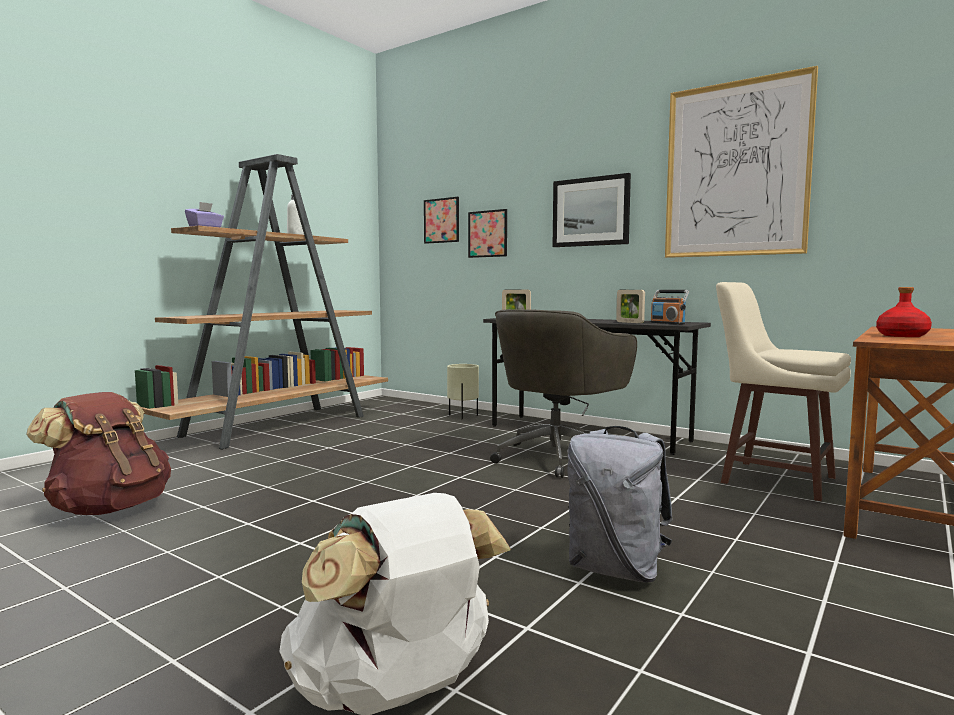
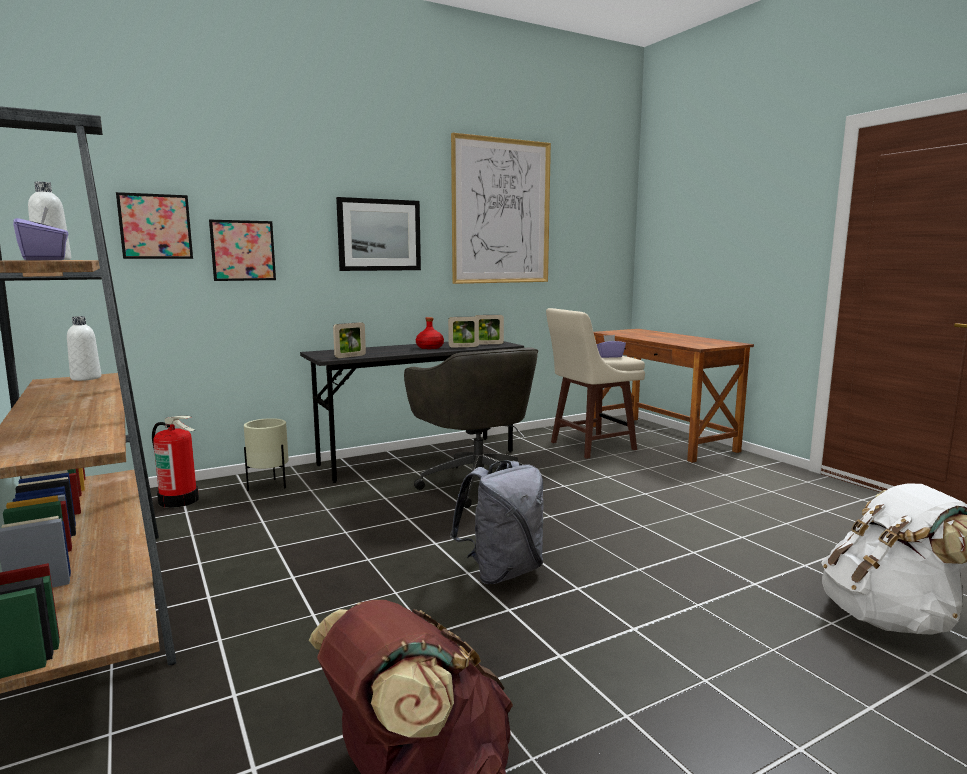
camera: 65 degrees left, 5 degrees up
grey backpack [567,426,673,583] -> grey backpack moved to [450,460,544,584]
radio [650,290,689,324] -> picture frame [475,315,504,344]
red bottle [876,287,932,337] -> red bottle moved to [416,317,444,349]
none -> white bottle [67,316,101,381]
none -> fire extinguisher [152,415,199,508]
none -> purple tissue box [597,335,626,358]

